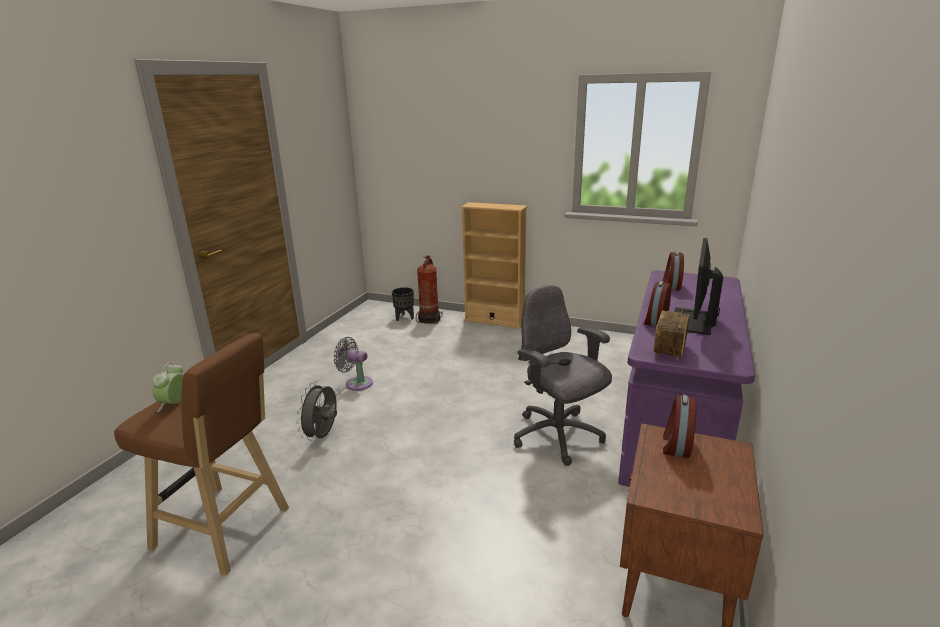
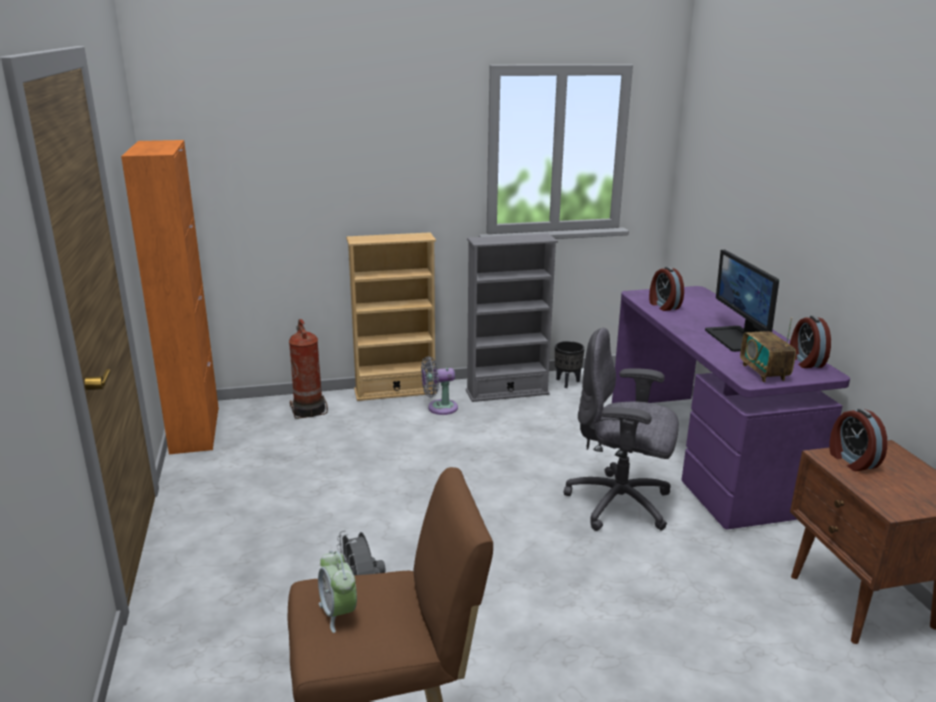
camera: 35 degrees left, 0 degrees up
grey fan [333,337,373,391] -> grey fan moved to [421,356,458,415]
black planter [392,287,414,321] -> black planter moved to [555,341,585,388]
alarm clock [644,281,671,326] -> alarm clock moved to [790,316,831,368]
none -> orange cabinet [121,140,219,454]
none -> grey bookcase [466,234,558,402]

